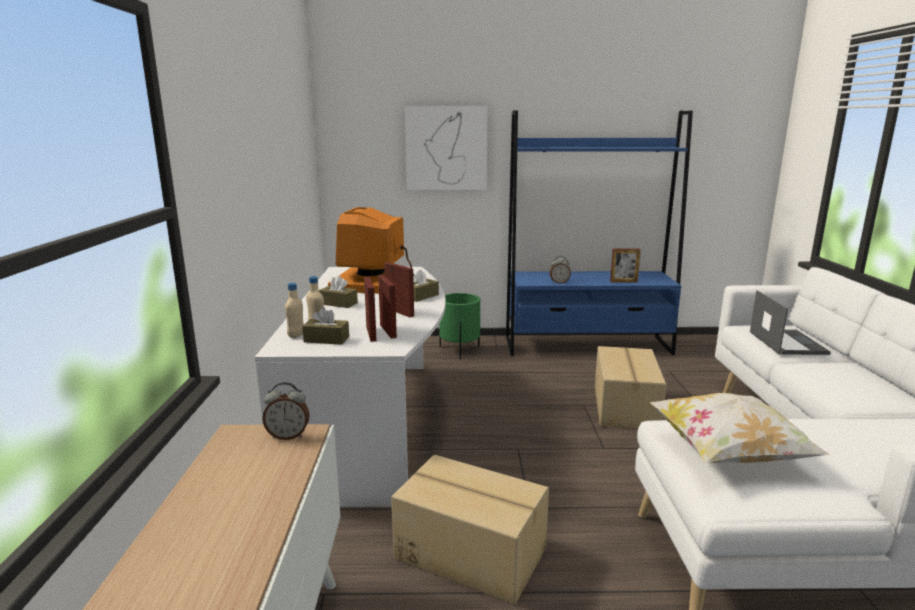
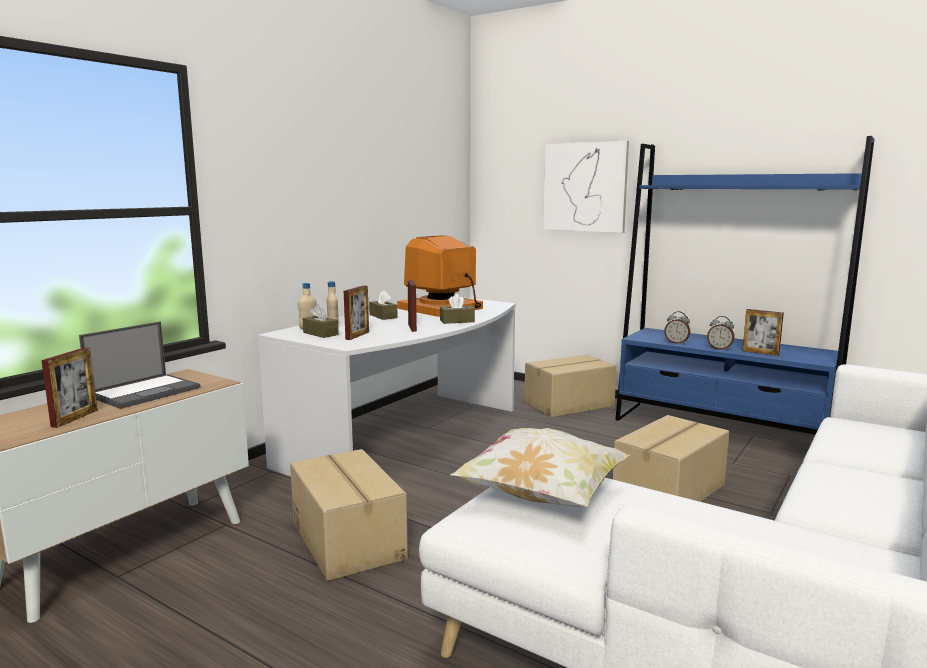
camera: 35 degrees right, 5 degrees down
alarm clock [263,382,310,440] -> alarm clock moved to [707,316,735,350]
picture frame [378,275,397,339] -> picture frame moved to [41,348,98,428]
green planter [440,293,480,359] -> cardboard box [524,355,617,417]
laptop [750,290,831,355] -> laptop moved to [79,322,200,409]

